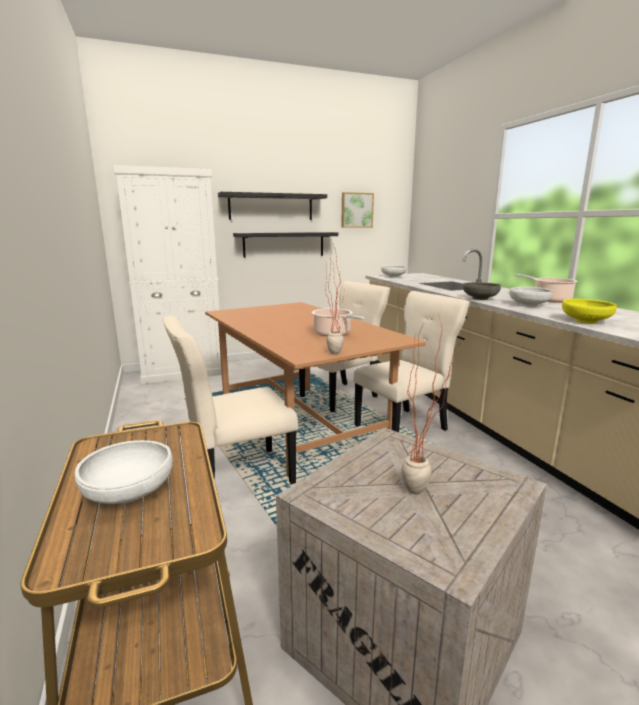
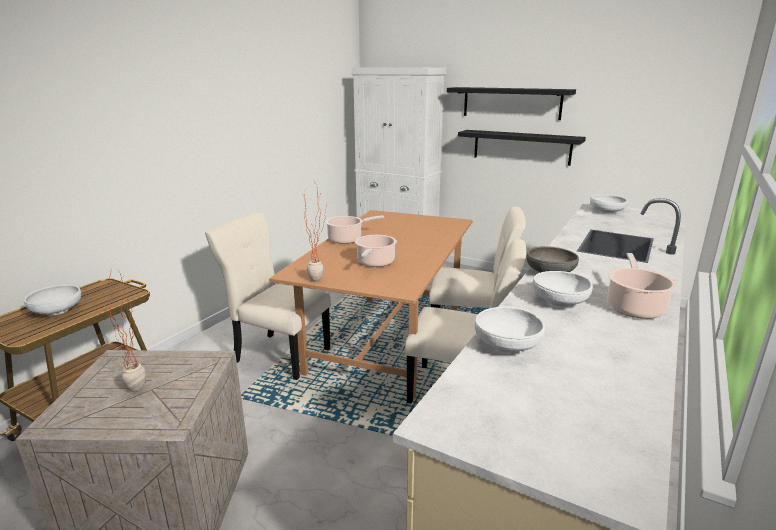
camera: 50 degrees right, 5 degrees up
picture [341,192,374,228] -> none
yellow bowl [562,299,617,324] -> white bowl [475,306,545,353]
none -> cooking pot [326,215,384,244]

